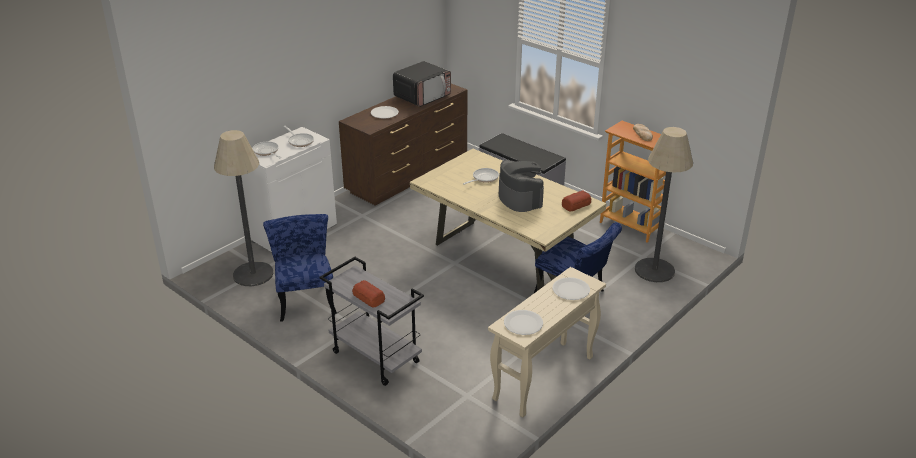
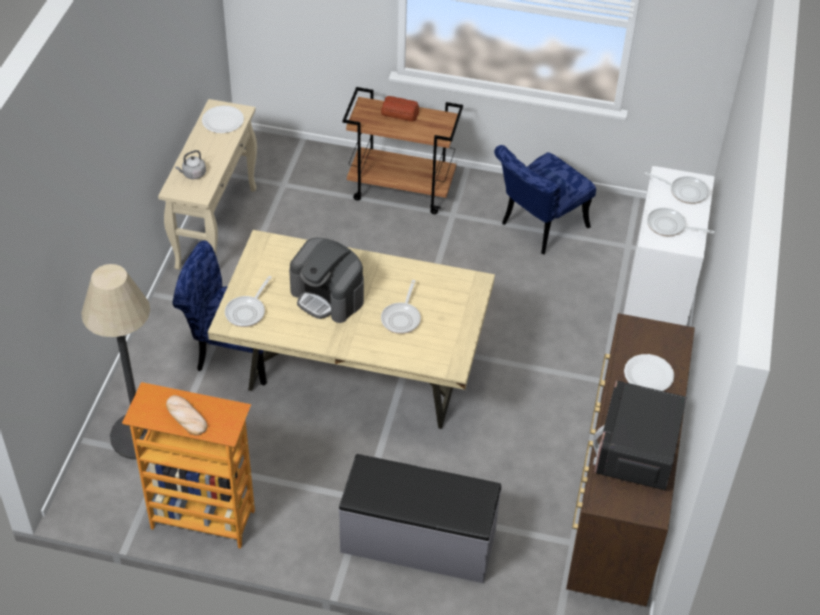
camera: 150 degrees right, 15 degrees up
floor lamp [214,130,274,286] -> none
blue chair [263,214,337,322] -> blue chair turned 90 degrees clockwise [494,145,596,254]
grey cart [319,257,424,386] -> brown cart [342,87,463,214]
white plate [553,277,590,300] -> grey kettle [175,150,206,179]
bread [562,191,591,211] -> frying pan [225,276,272,327]

